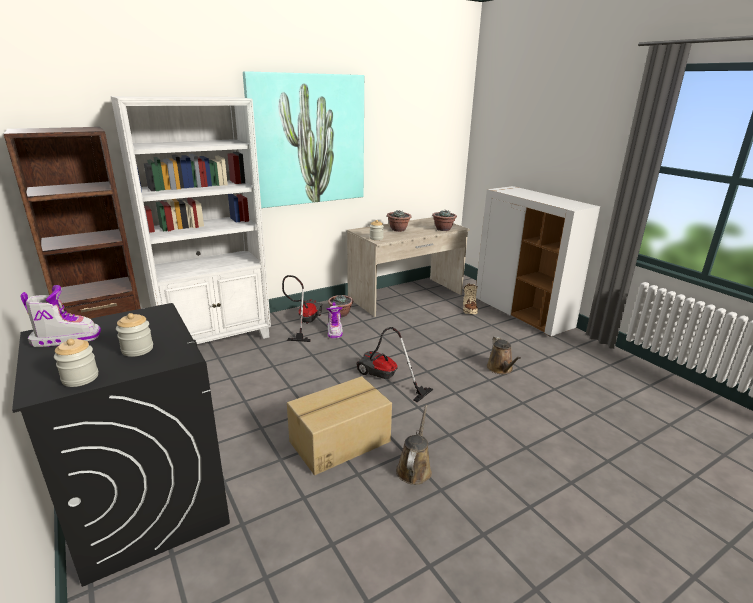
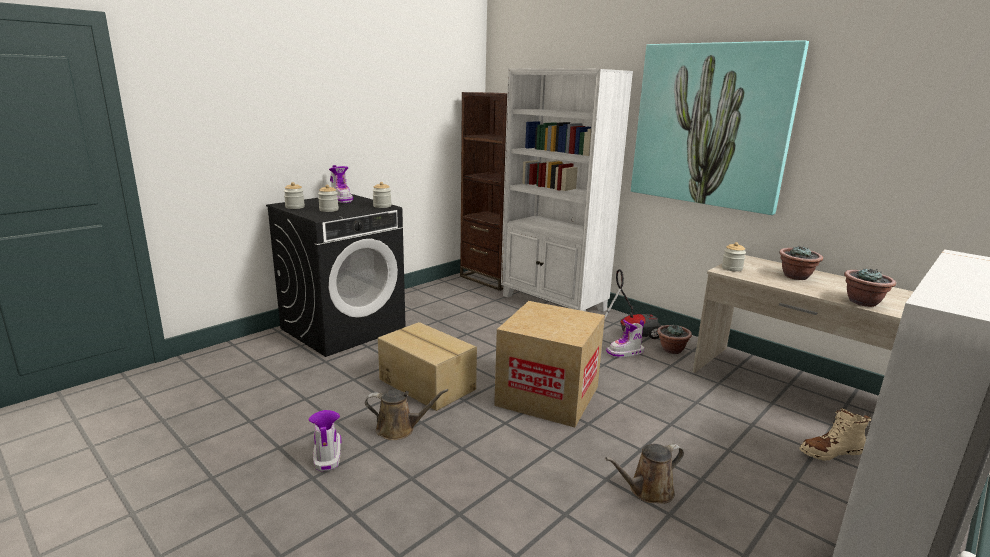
camera: 75 degrees right, 5 degrees down
vacuum cleaner [356,327,433,403] -> cardboard box [494,301,605,427]
none -> boot [309,410,341,471]
none -> jar [373,182,391,208]

